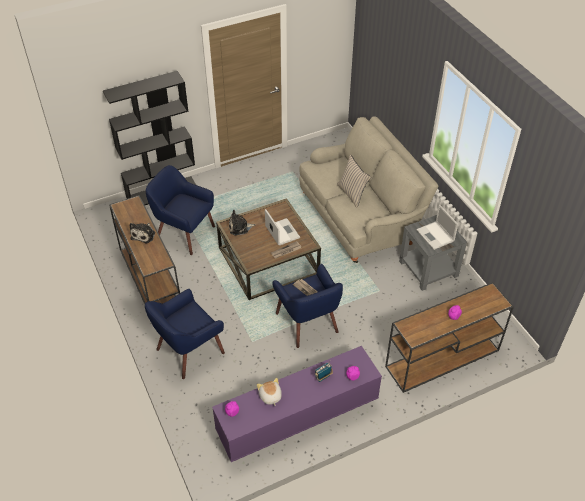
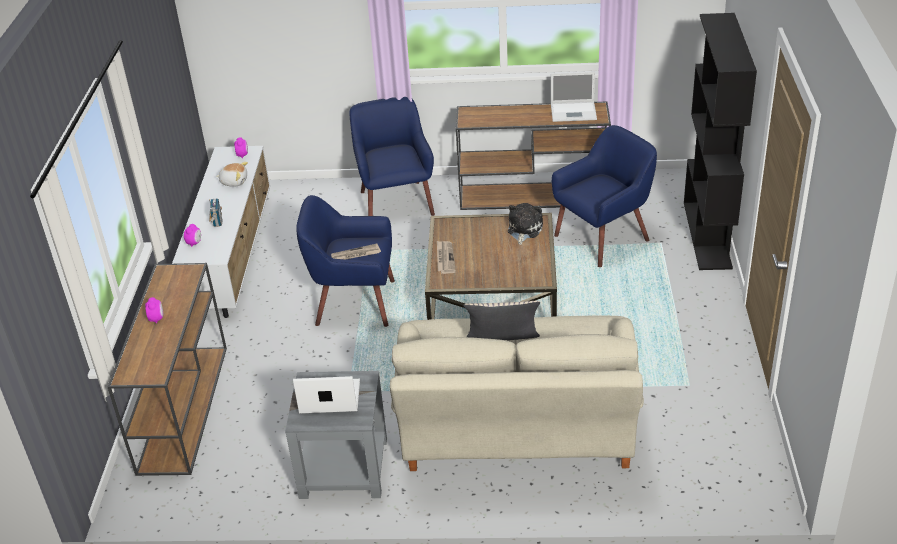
camera: 120 degrees right, 10 degrees down
plush toy [130,223,155,243] -> none
purple tv stand [212,346,382,462] -> white tv stand [172,146,270,318]
laptop [265,209,300,245] -> laptop moved to [551,72,597,122]

